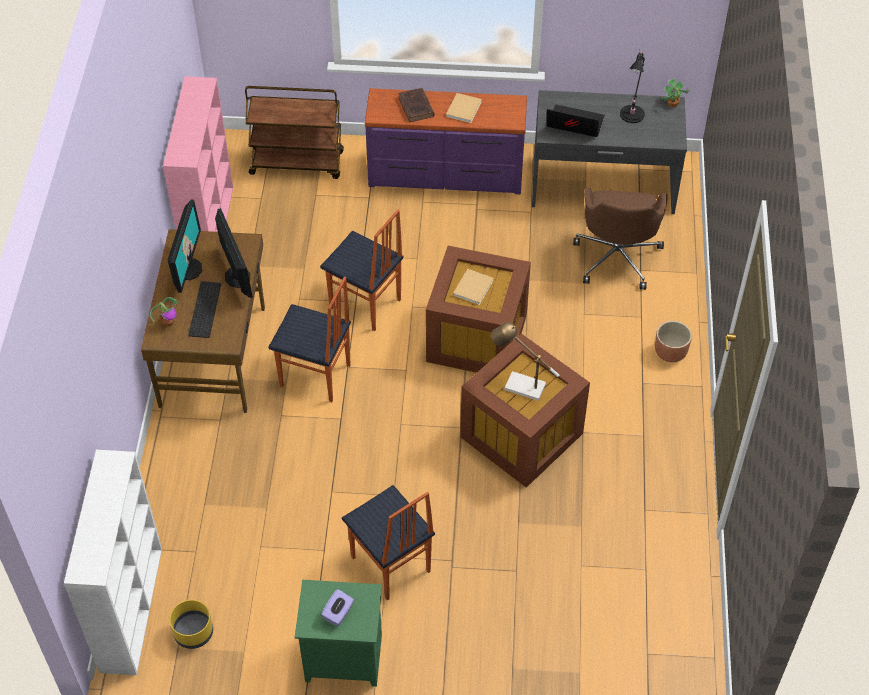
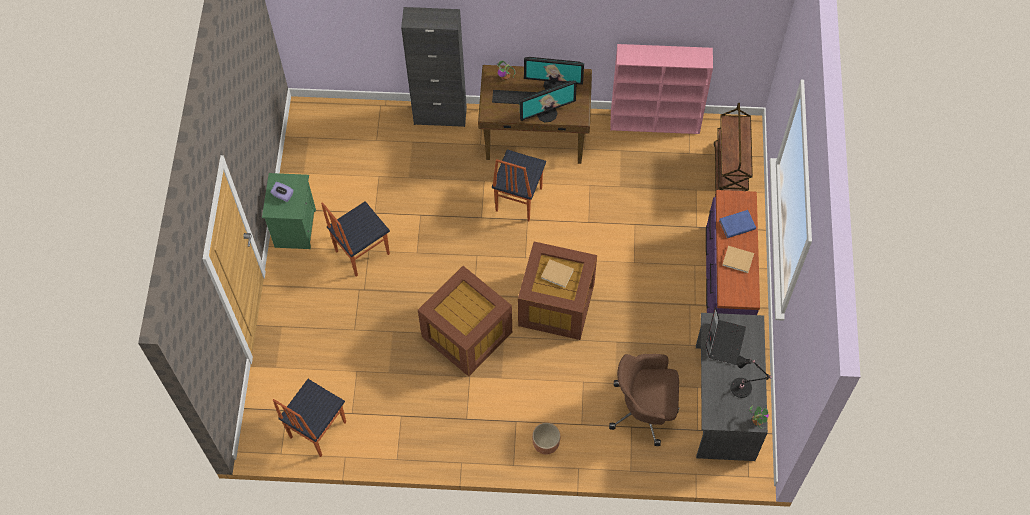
camera: 90 degrees right, 10 degrees up
white bookcase [64,450,162,675] -> none
yellow planter [170,600,213,649] -> none
chair [320,210,403,331] -> chair moved to [273,379,346,457]
brown book [398,88,435,122] -> blue book [719,210,756,238]
table lamp [491,322,559,401] -> none
none -> black cabinet [401,7,467,127]

